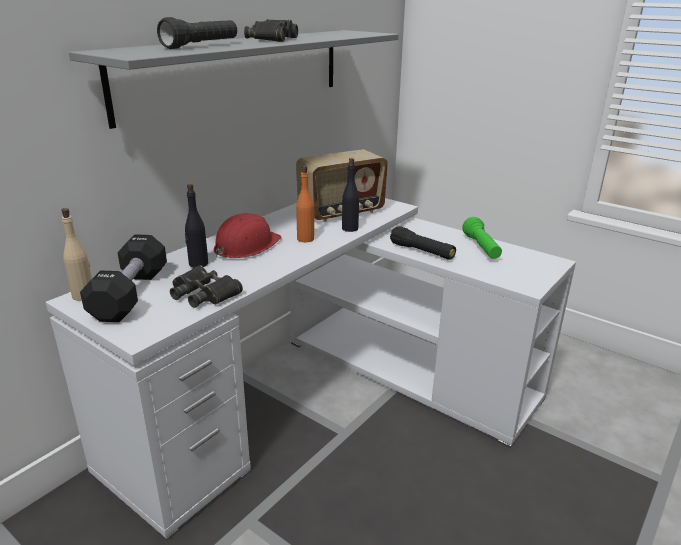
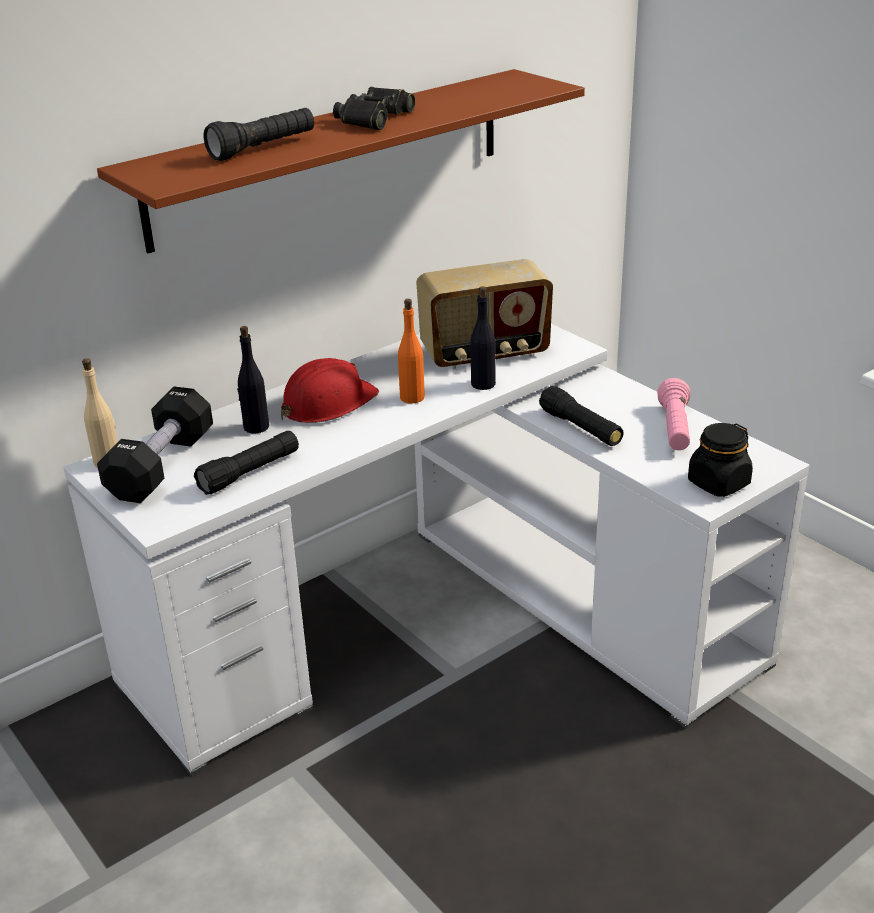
camera: 15 degrees right, 5 degrees up
grey shelf [69,30,399,129] -> brown shelf [97,69,585,253]
black binoculars [170,265,243,308] -> black flashlight [194,431,299,495]
green flashlight [463,217,502,259] -> pink flashlight [657,378,690,450]
none -> black jar [688,423,753,497]

